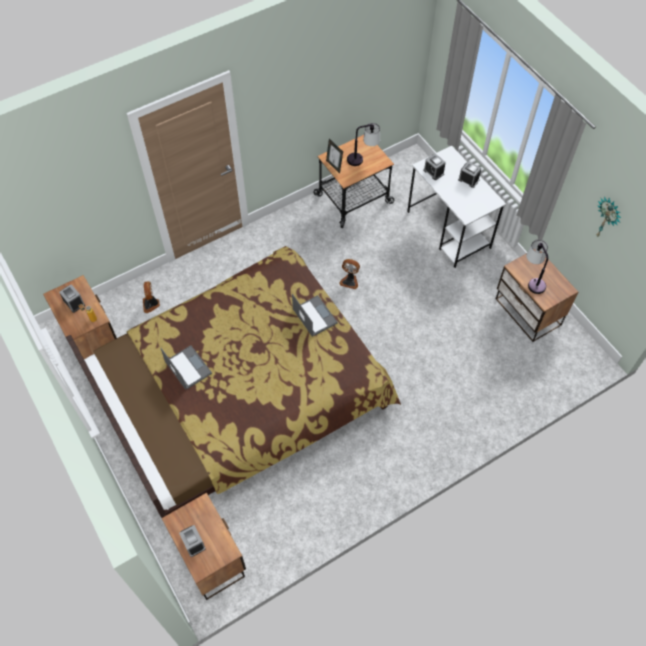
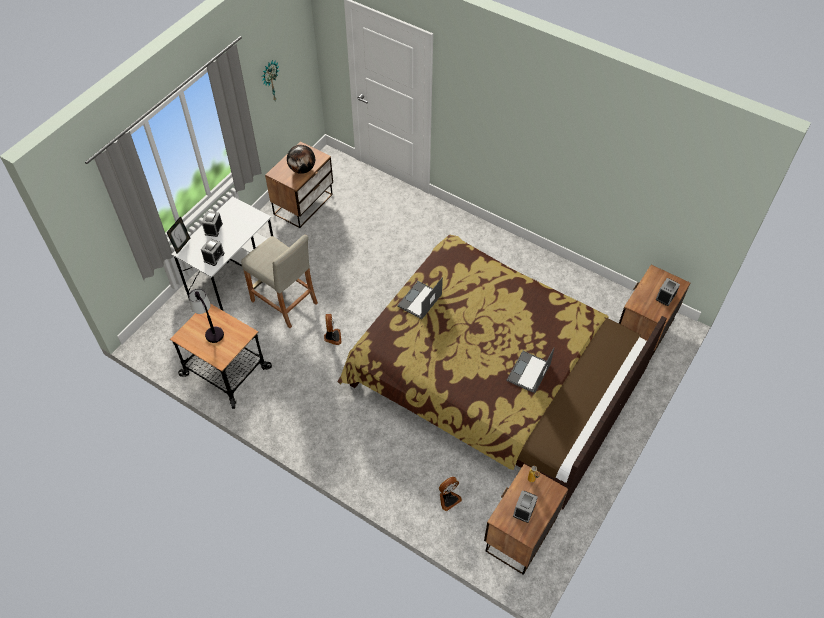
camera: 115 degrees left, 5 degrees down
picture frame [326,139,343,173] -> picture frame moved to [167,216,190,254]
table lamp [526,240,548,294] -> globe [287,145,315,174]
none -> beige stool [241,235,318,328]

